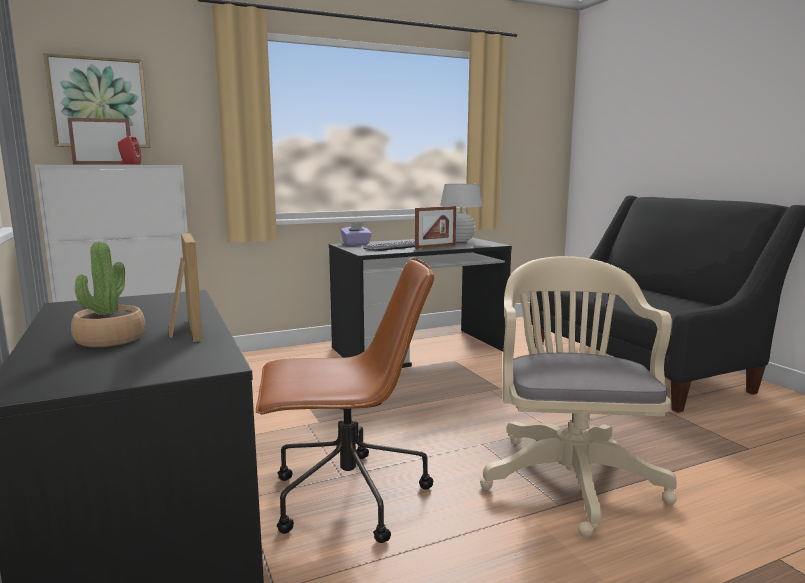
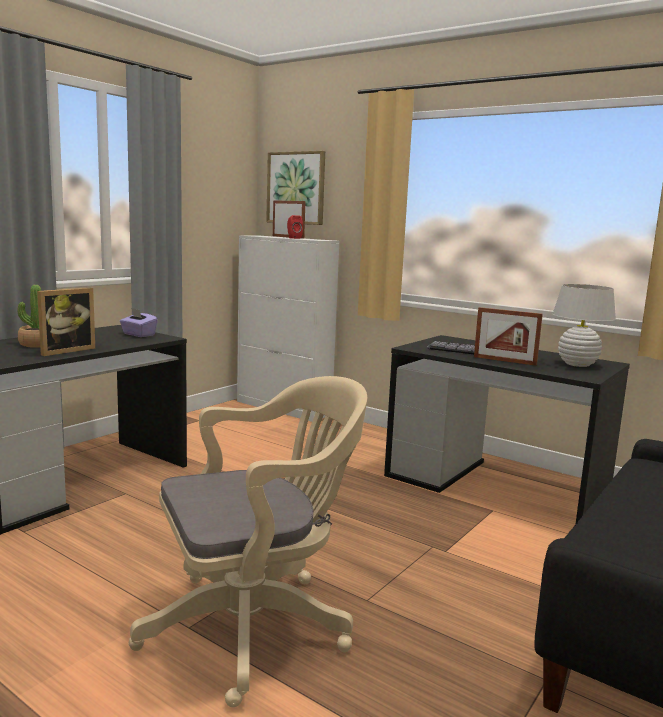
camera: 60 degrees right, 0 degrees up
brown office chair [256,258,434,543] -> none
purple tissue box [340,222,372,245] -> purple tissue box moved to [120,308,158,337]

